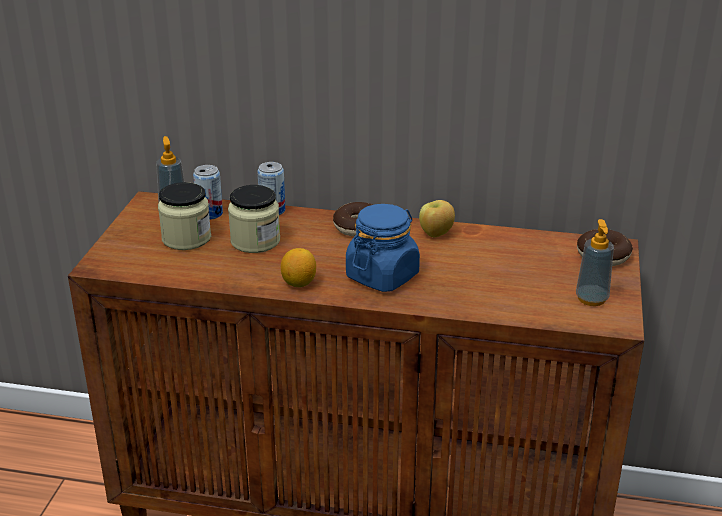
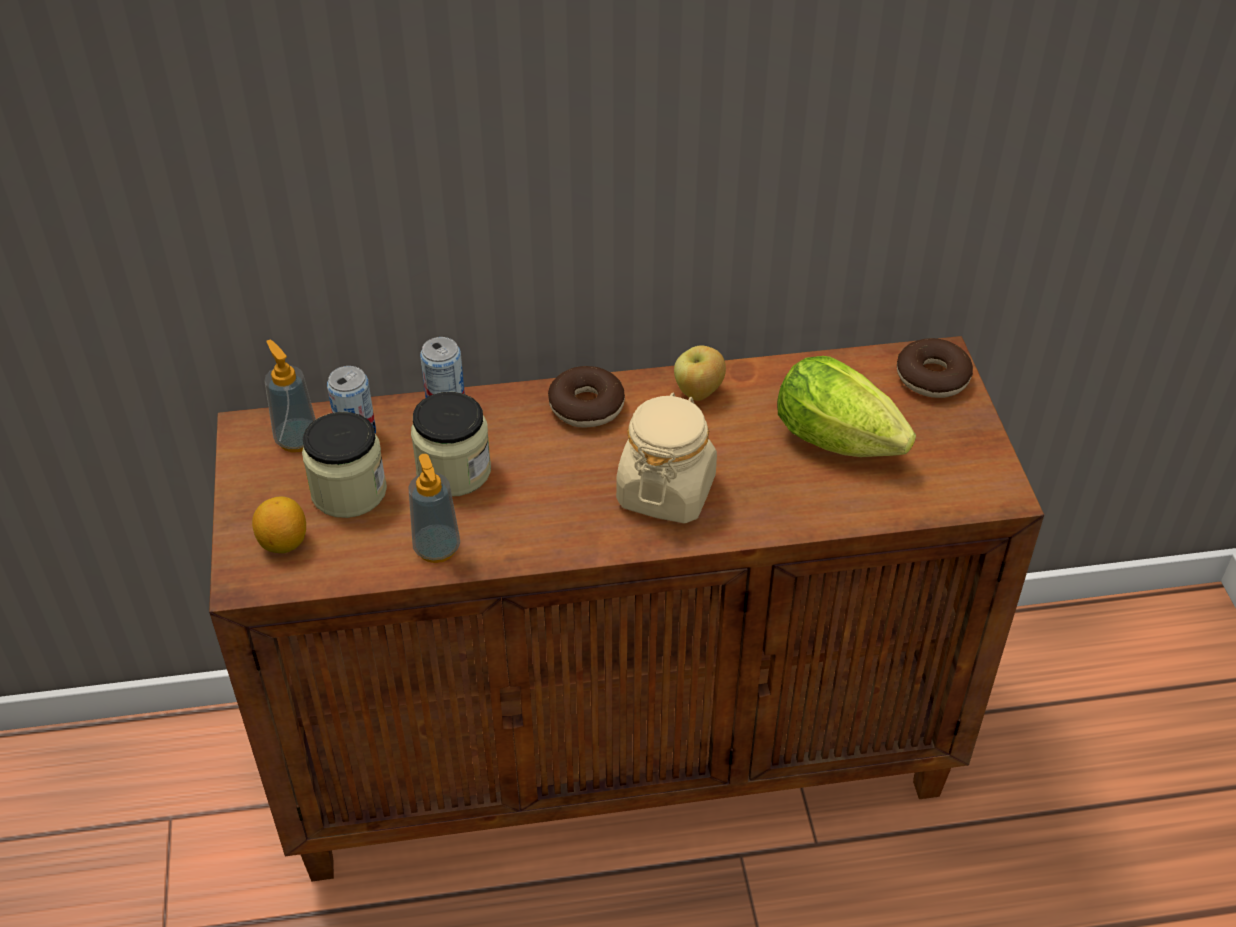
camera: 20 degrees left, 15 degrees up
lemon [281,248,316,287] -> lemon moved to [252,496,306,553]
blue jar [346,204,420,292] -> beige jar [616,393,717,523]
soap dispenser [576,219,614,306] -> soap dispenser moved to [408,454,460,563]
none -> lettuce [777,356,916,457]

